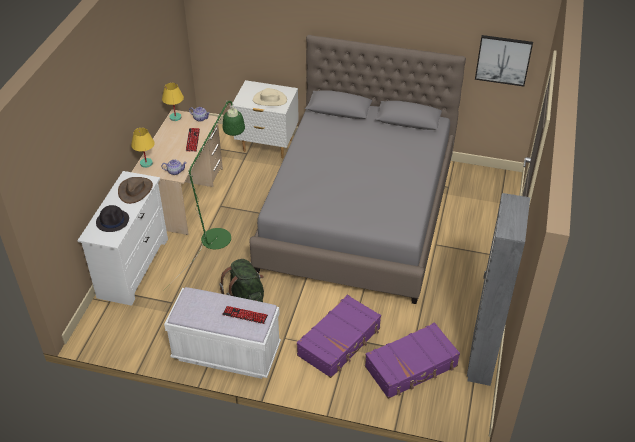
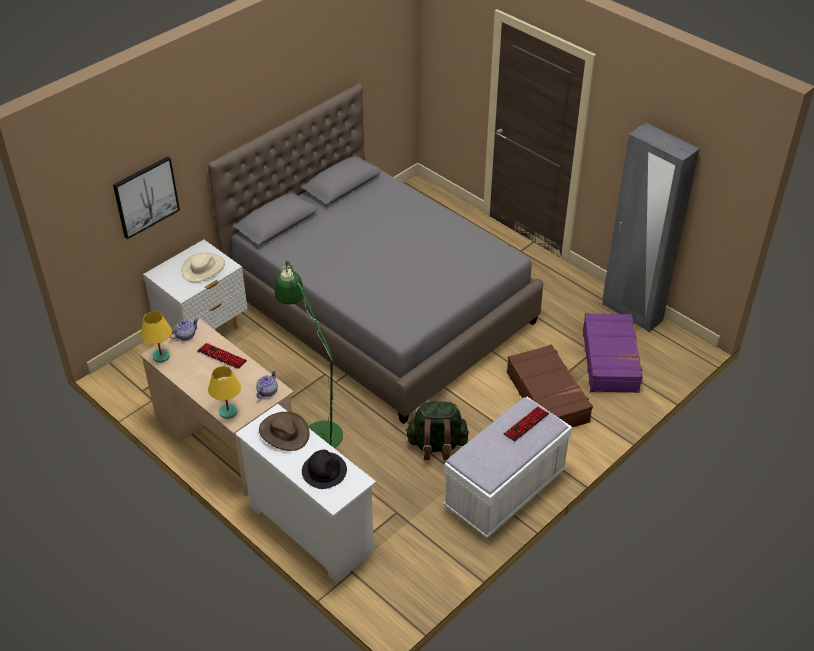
camera: 60 degrees left, 0 degrees up
purple suitcase [297,295,381,378] -> brown suitcase [507,344,593,427]
picture [475,35,533,87] -> picture moved to [113,156,180,239]

